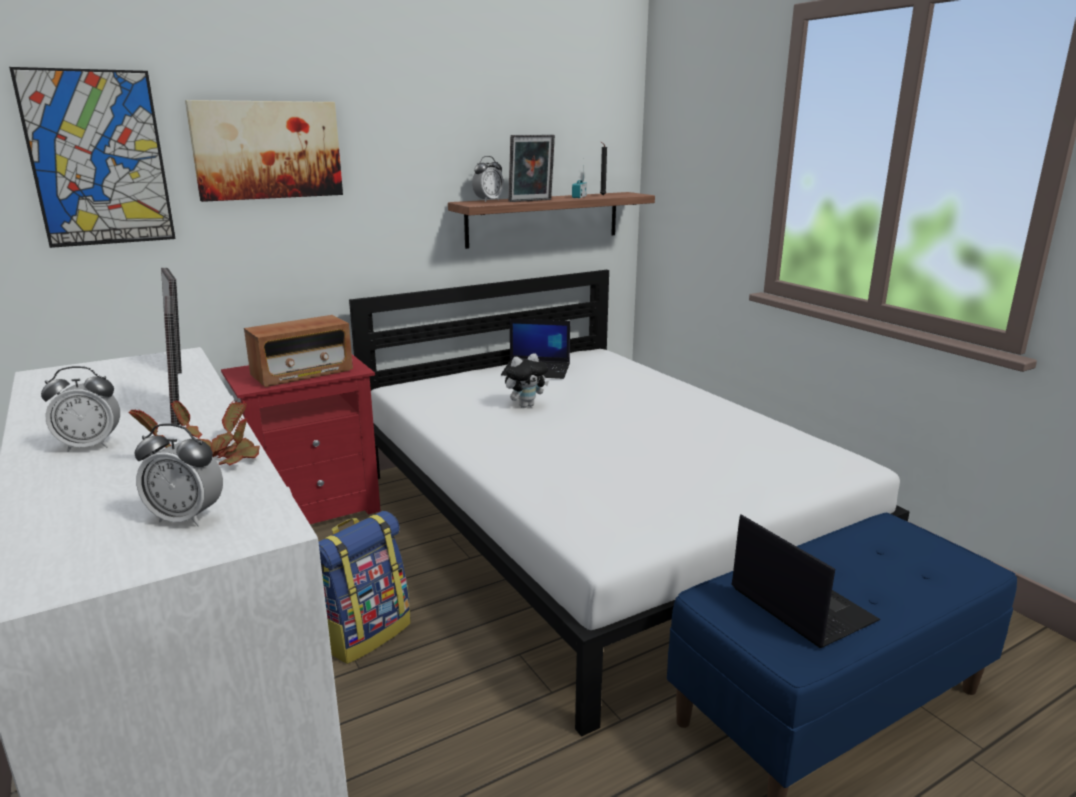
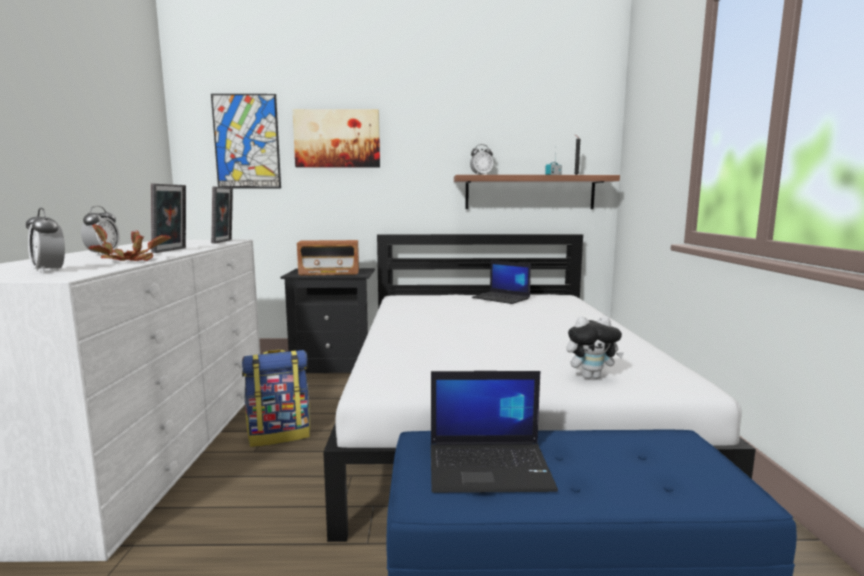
camera: 30 degrees right, 10 degrees down
alarm clock [41,366,120,452] -> alarm clock turned 105 degrees counterclockwise [81,206,120,255]
red nightstand [221,354,381,524] -> black nightstand [281,268,375,373]
plush toy [505,353,549,408] -> plush toy moved to [566,316,624,379]
picture frame [508,134,555,202] -> none
laptop [732,514,880,648] -> laptop turned 90 degrees clockwise [431,371,558,493]

